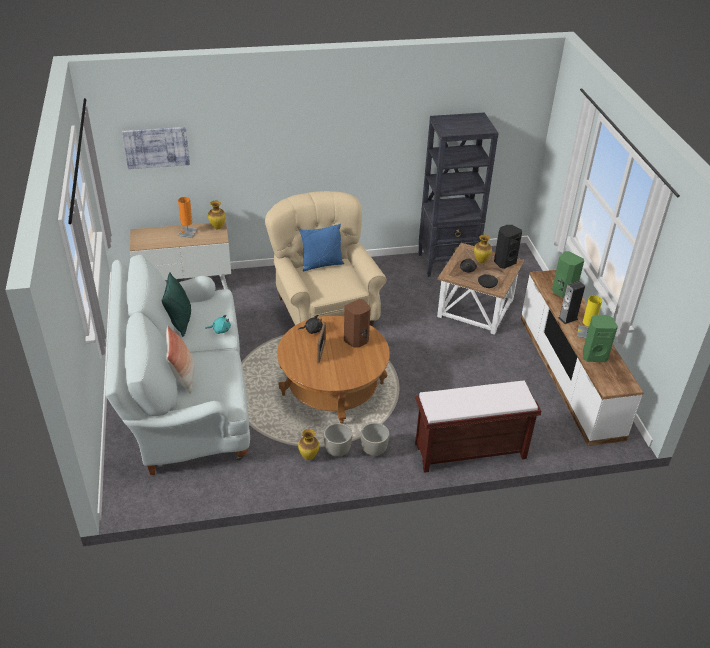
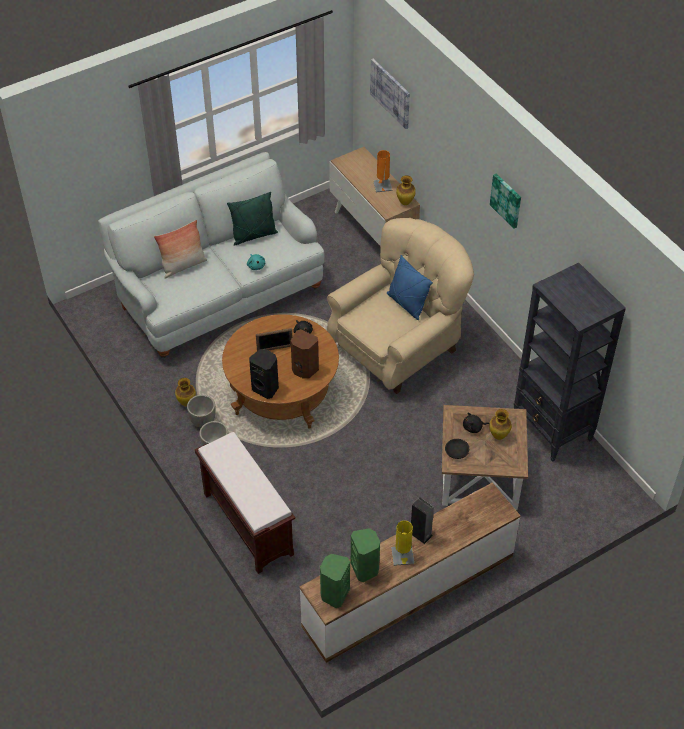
camera: 70 degrees right, 10 degrees up
black speaker [494,225,522,269] -> black speaker moved to [249,349,279,399]
green speaker [552,251,584,298] -> green speaker moved to [320,554,350,608]
none -> picture [490,173,521,229]

